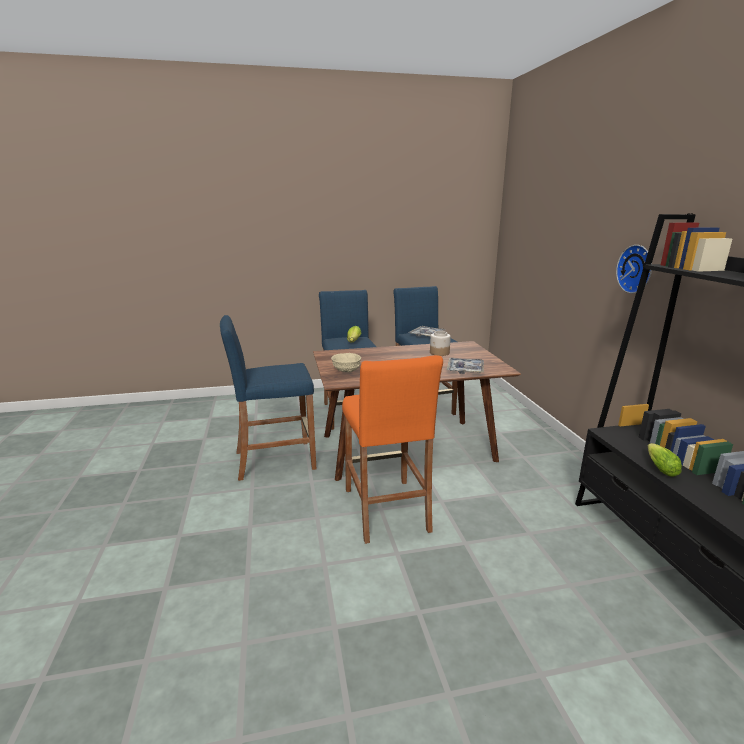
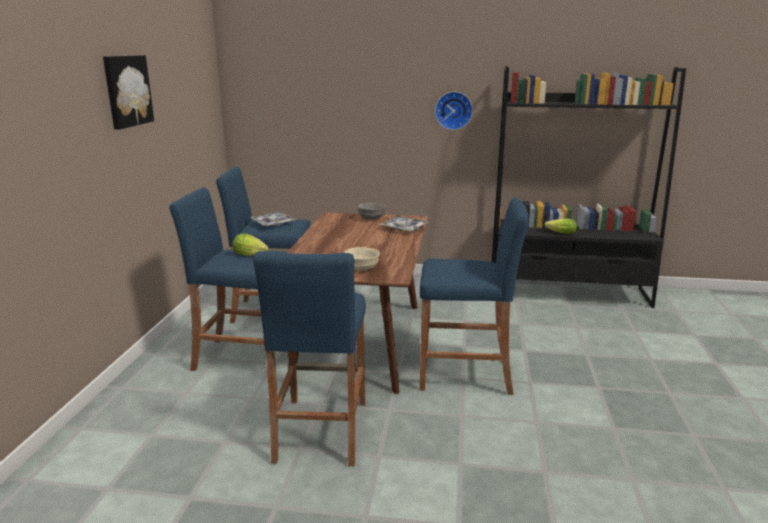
camera: 70 degrees left, 0 degrees up
orange stool [342,355,443,544] -> blue stool [420,197,528,395]
jar [430,331,451,356] -> none
none -> picture [103,55,154,129]
none -> grey bowl [358,203,386,220]

